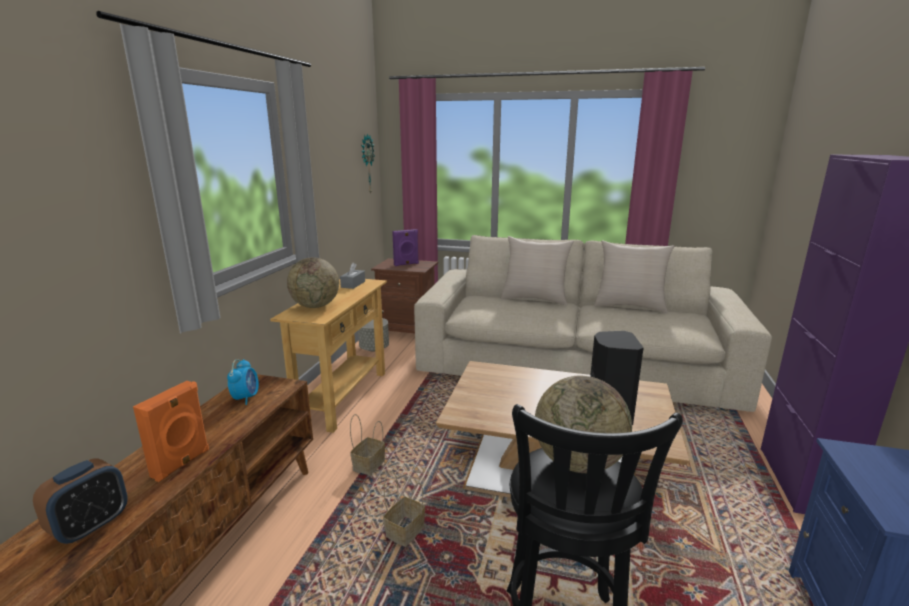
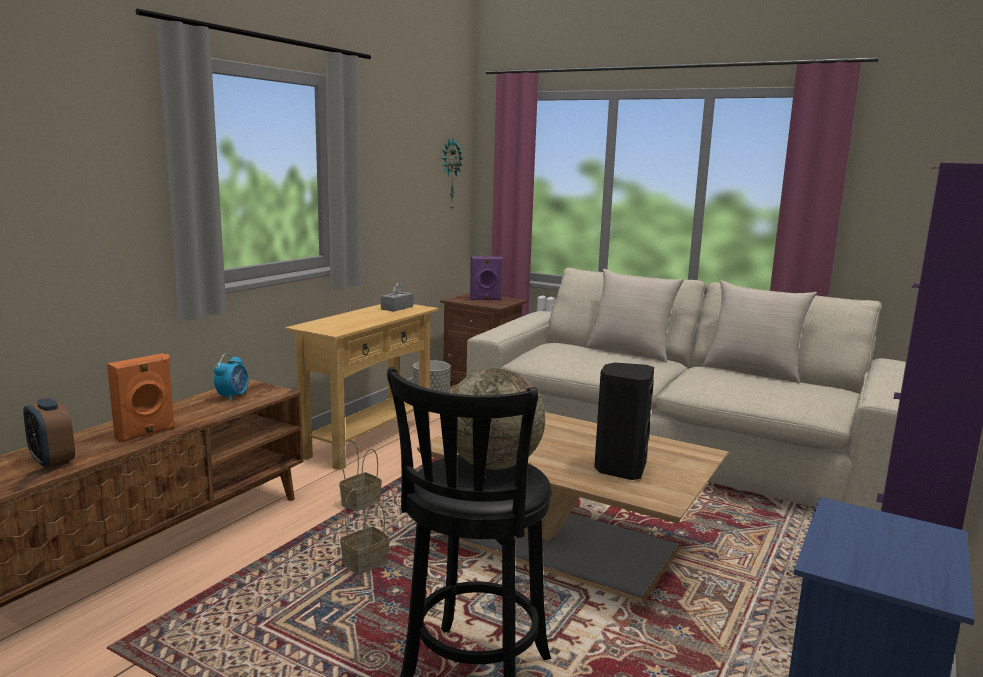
camera: 15 degrees right, 5 degrees down
alarm clock [33,459,128,544] -> alarm clock turned 90 degrees clockwise [23,398,75,469]
globe [287,257,339,308] -> none

